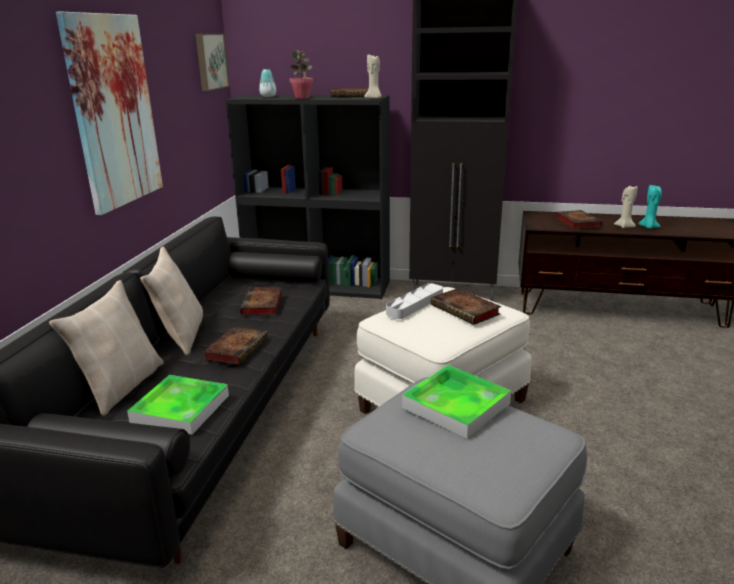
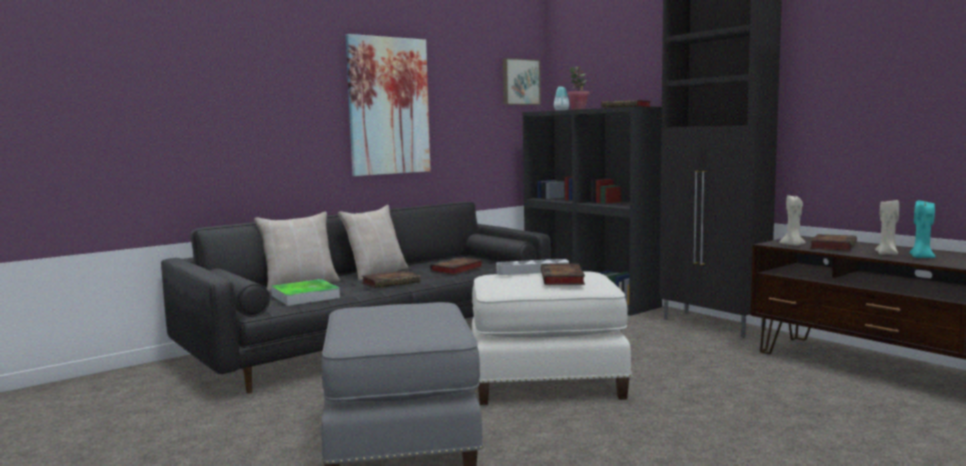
camera: 40 degrees right, 15 degrees down
beige candle [364,54,382,99] -> beige candle moved to [780,195,806,246]
tray [402,365,511,439] -> none

